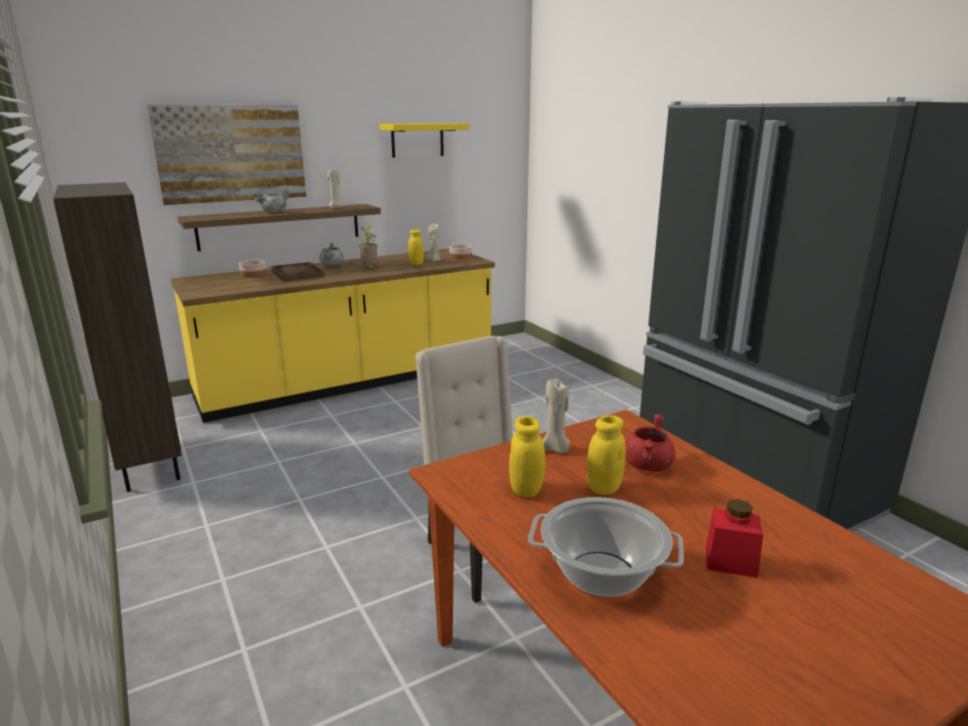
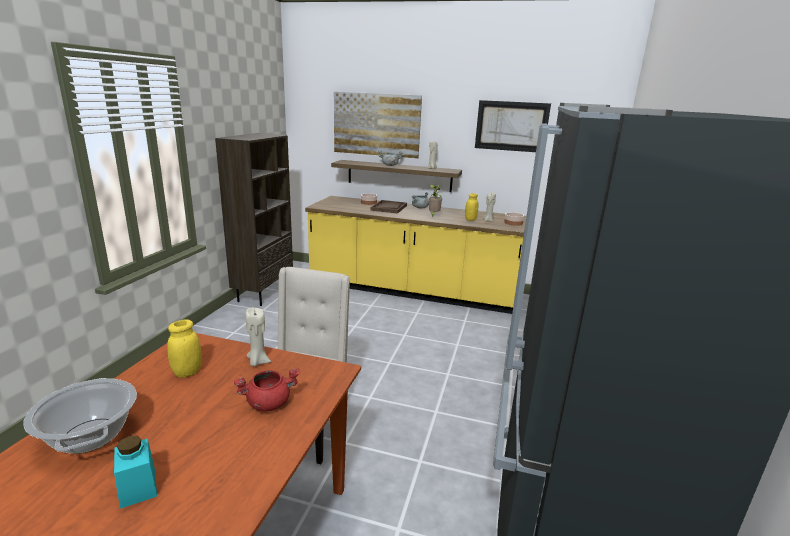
camera: 45 degrees right, 0 degrees up
yellow shelf [379,123,469,158] -> picture [475,100,551,152]
yellow jar [587,415,626,495] -> none
red jar [706,499,763,578] -> turquoise jar [114,436,157,509]

